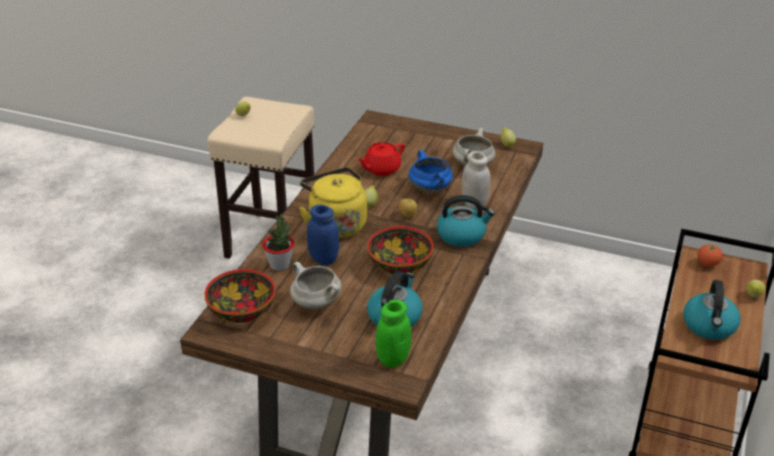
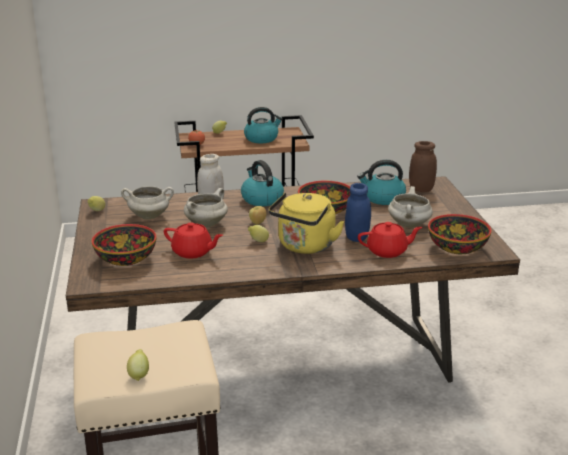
camera: 120 degrees left, 10 degrees down
potted plant [262,214,294,271] -> red teapot [358,222,423,258]
green jar [376,300,411,367] -> brown jar [409,141,437,192]
blue cooking pot [409,150,453,193] -> white cooking pot [184,188,228,227]
none -> bowl [92,224,157,266]

